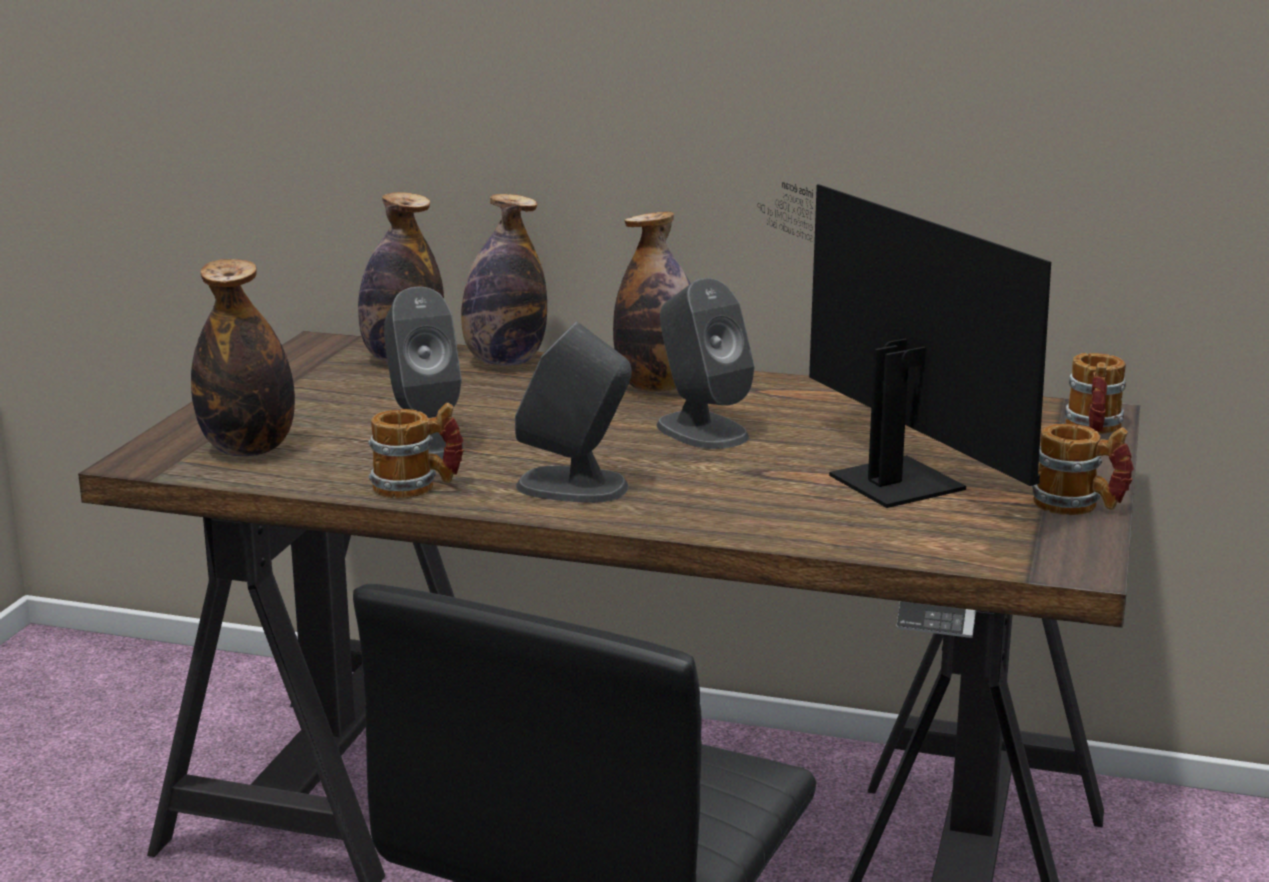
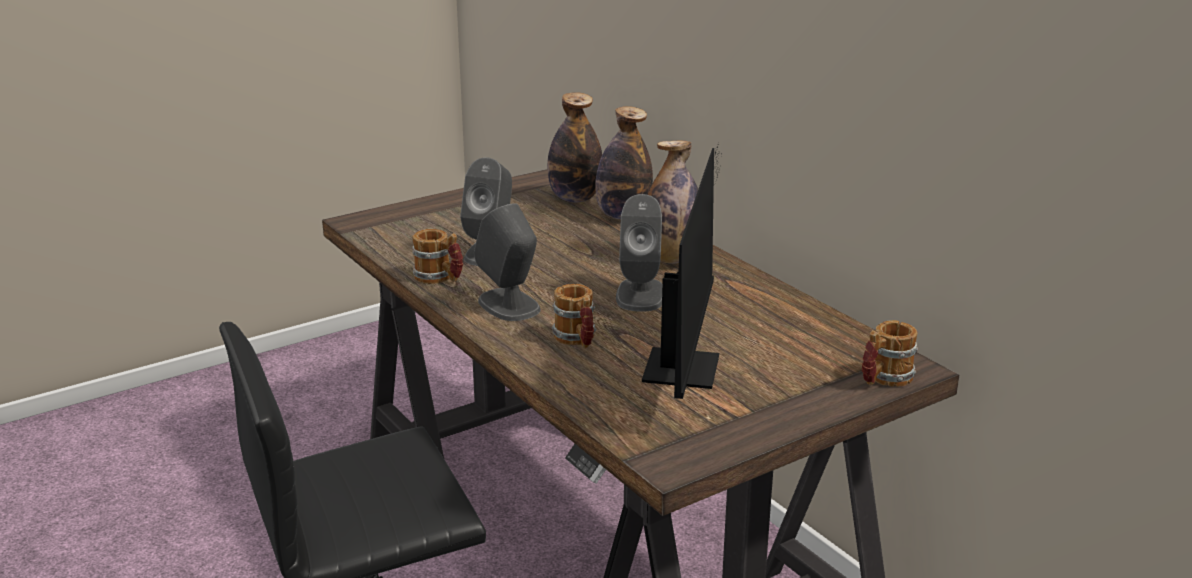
camera: 40 degrees right, 5 degrees up
bottle [191,259,295,456] -> none
mug [1032,424,1134,515] -> mug moved to [552,284,596,348]

